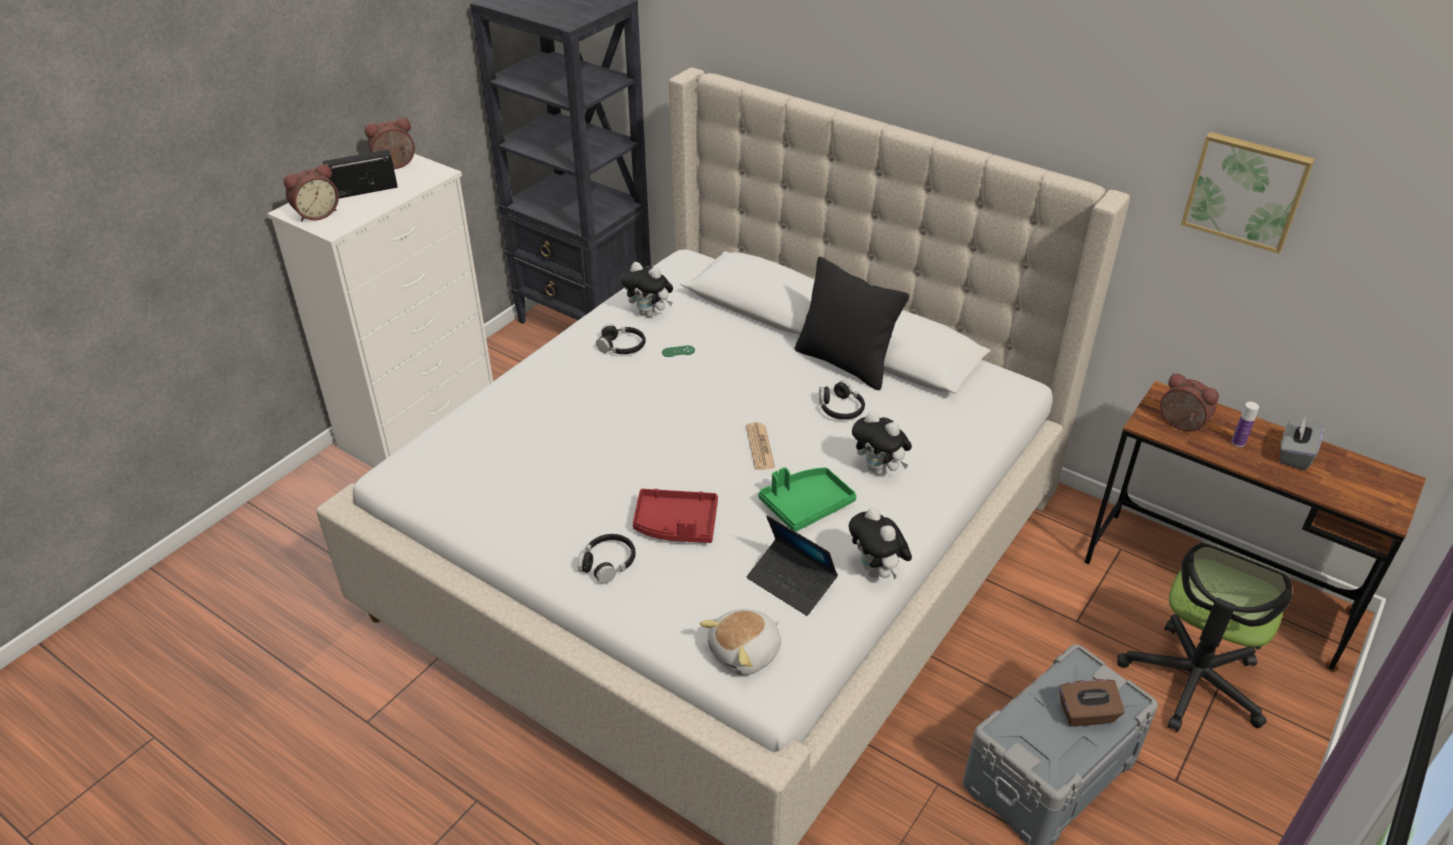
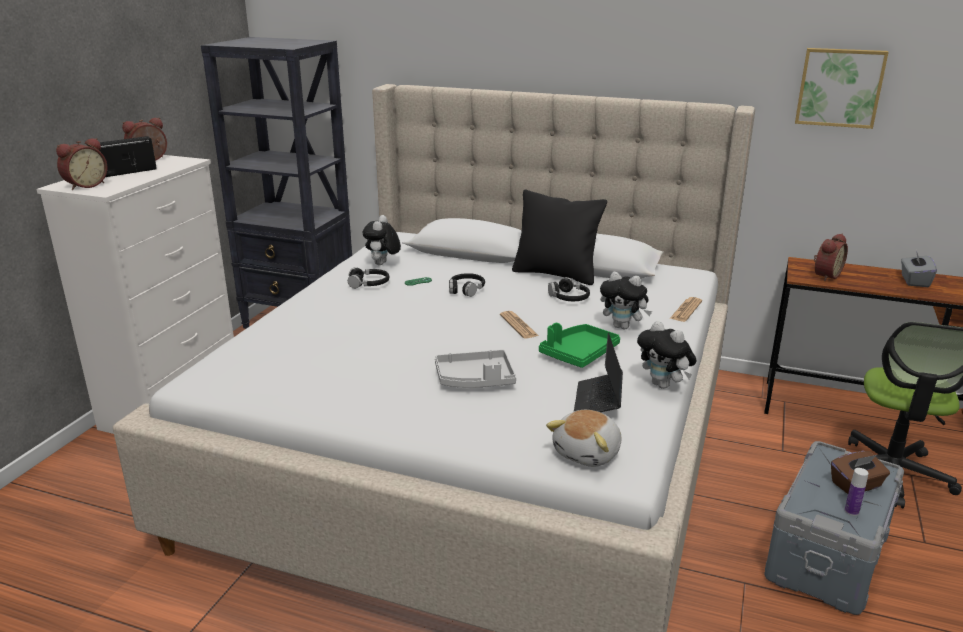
camera: 15 degrees left, 15 degrees down
black headphones [578,534,636,584] -> black headphones moved to [449,273,485,297]
plush toy [621,262,673,317] -> plush toy turned 90 degrees clockwise [363,215,401,265]
red tray [633,489,718,543] -> grey tray [435,350,516,388]
laptop [747,515,838,616] -> laptop turned 75 degrees clockwise [574,333,623,412]
alarm clock [1160,373,1219,432] -> alarm clock turned 105 degrees clockwise [814,234,848,281]
bottle [1231,402,1259,447] -> bottle moved to [845,468,869,516]
none -> newspaper [670,297,702,322]

